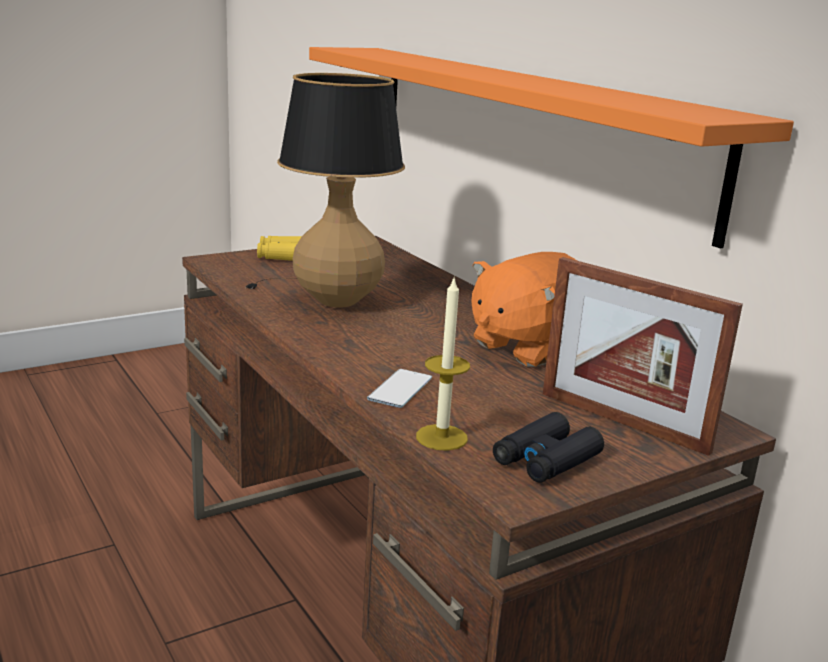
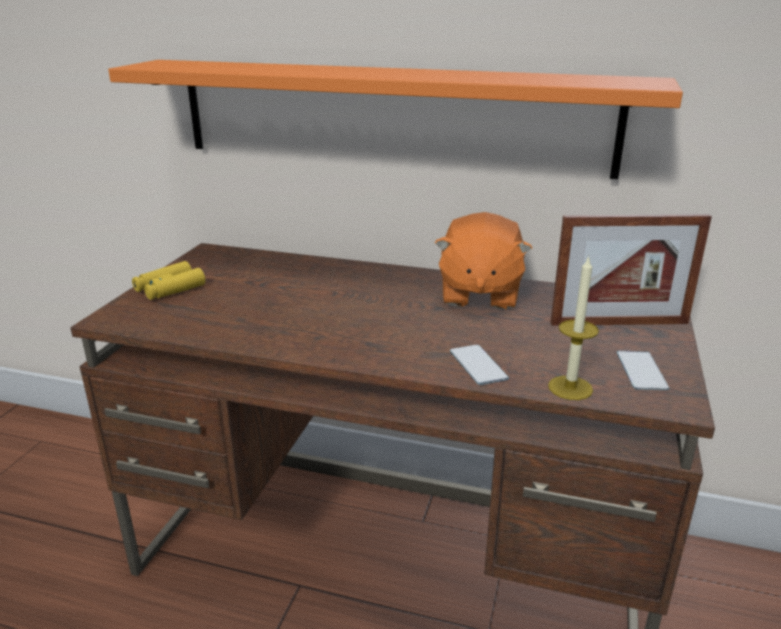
camera: 40 degrees left, 5 degrees up
table lamp [245,73,405,308] -> none
black binoculars [493,412,604,483] -> phone [617,351,669,391]

